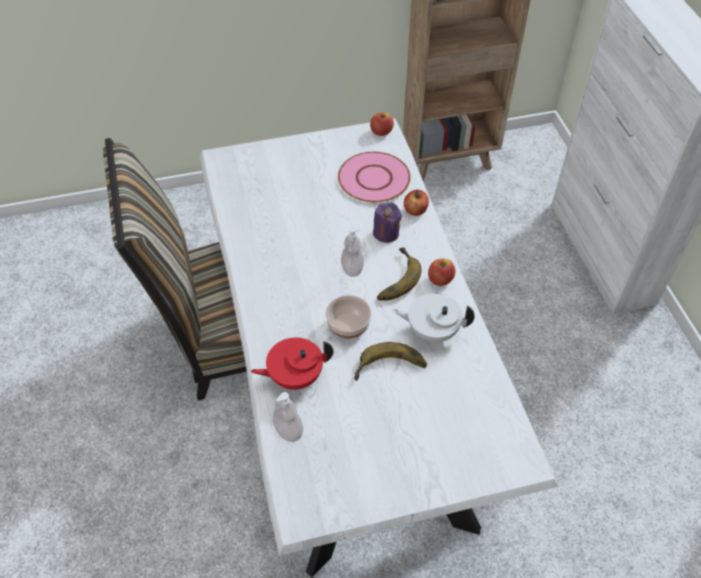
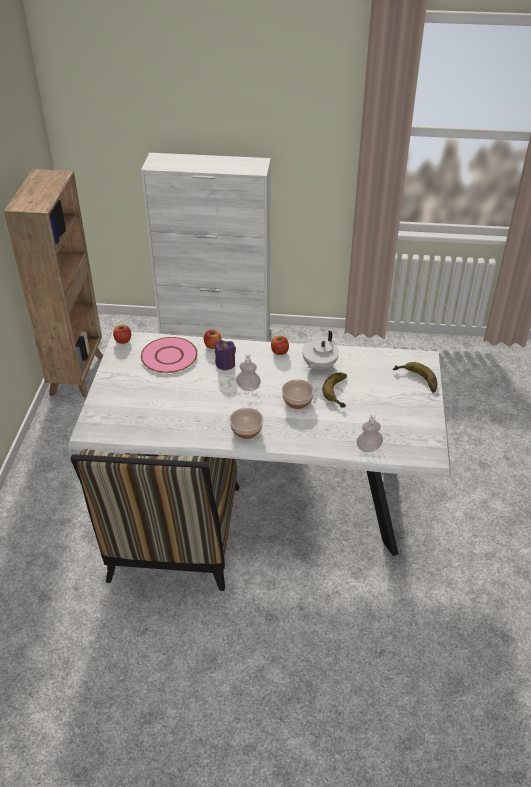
camera: 70 degrees left, 10 degrees down
red teapot [251,338,333,390] -> none
banana [377,247,422,300] -> banana moved to [393,362,437,393]
none -> bowl [230,408,263,439]

